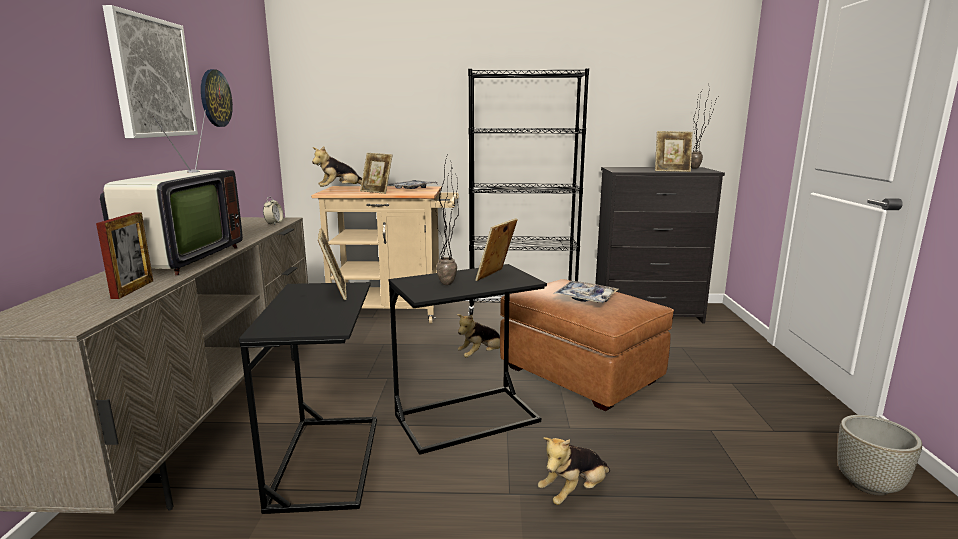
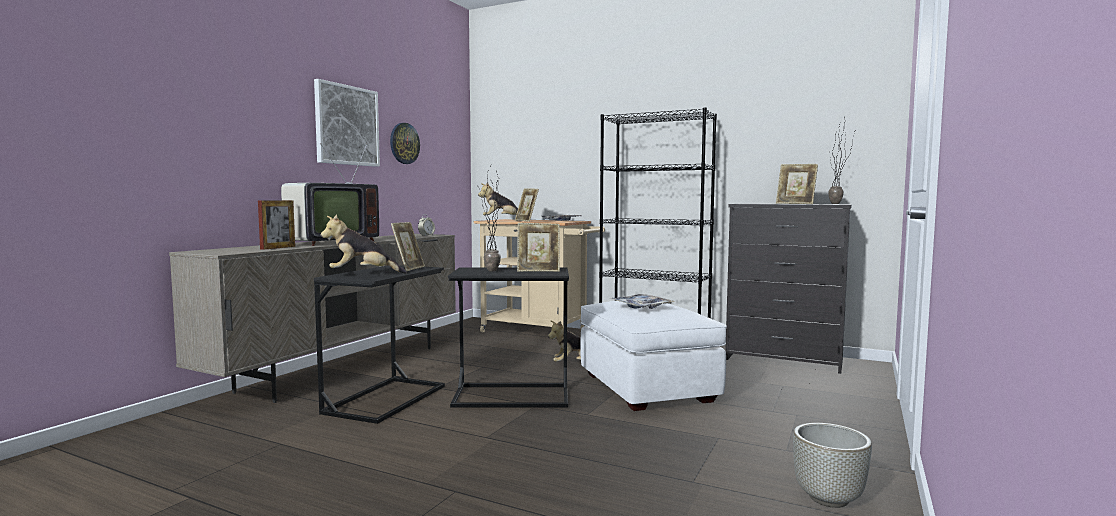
camera: 25 degrees right, 10 degrees down
picture frame [475,218,518,281] -> picture frame turned 150 degrees counterclockwise [517,223,560,272]
brown ottoman [500,279,674,411] -> white ottoman [581,301,727,411]
plush toy [538,437,610,505] -> plush toy moved to [321,214,407,274]

